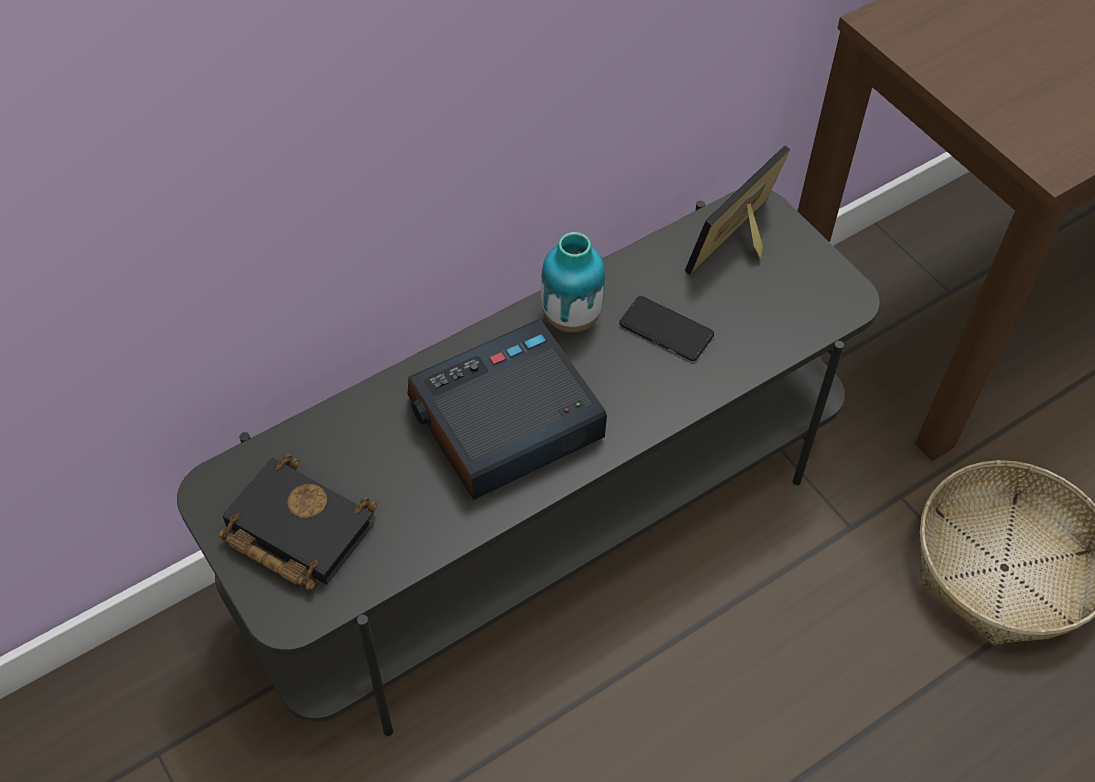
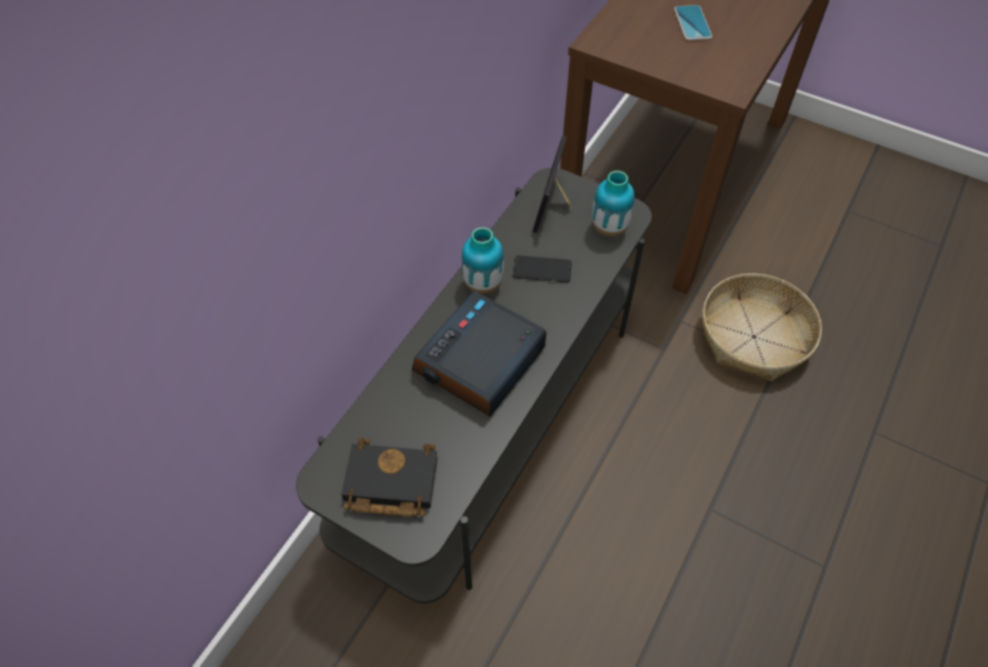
camera: 25 degrees left, 0 degrees up
none -> vase [592,171,635,237]
none -> phone [674,5,713,40]

